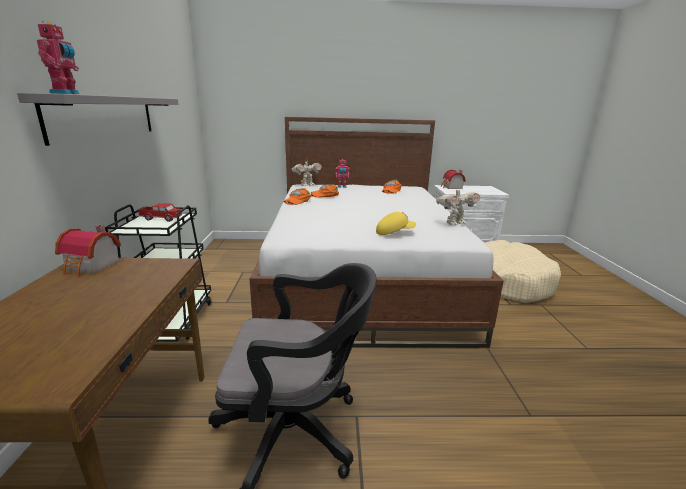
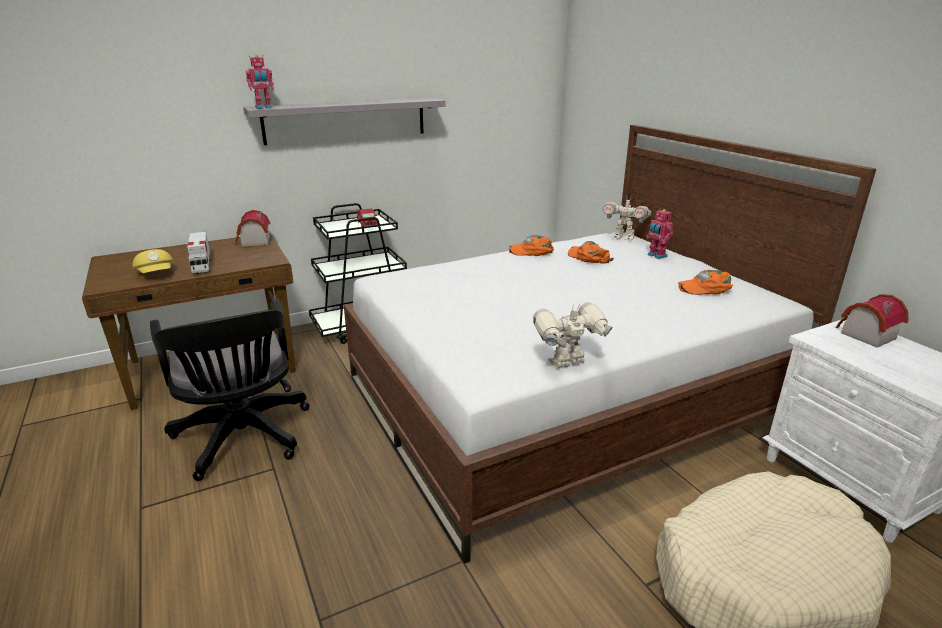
camera: 65 degrees right, 5 degrees up
yellow cap [376,212,416,235] -> yellow cap moved to [133,249,173,273]
toy robot [436,187,480,225] -> toy robot turned 120 degrees clockwise [533,302,612,368]
none -> toy truck [187,232,211,274]

